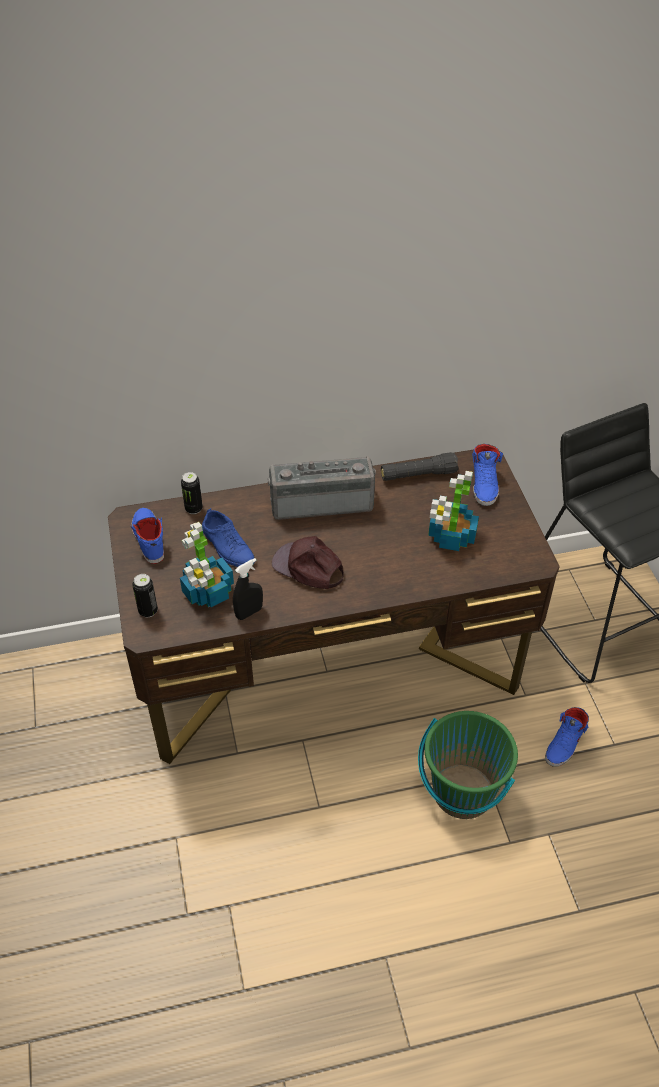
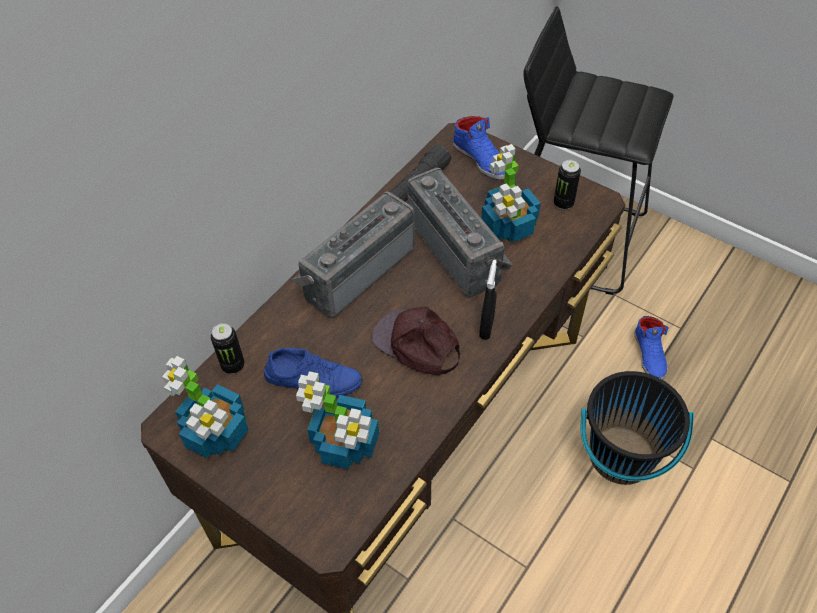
camera: 40 degrees left, 5 degrees up
blue shoe [131,508,164,564] -> potted plant [162,356,249,458]
can [132,574,158,617] -> can moved to [554,160,581,210]
black spray bottle [233,558,263,620] -> black spray bottle moved to [479,260,497,340]
brown cap [272,536,344,589] -> brown cap turned 45 degrees clockwise [371,306,460,375]
green bucket [418,711,518,819] -> black bucket [581,371,694,485]
none -> radio [407,168,513,297]

